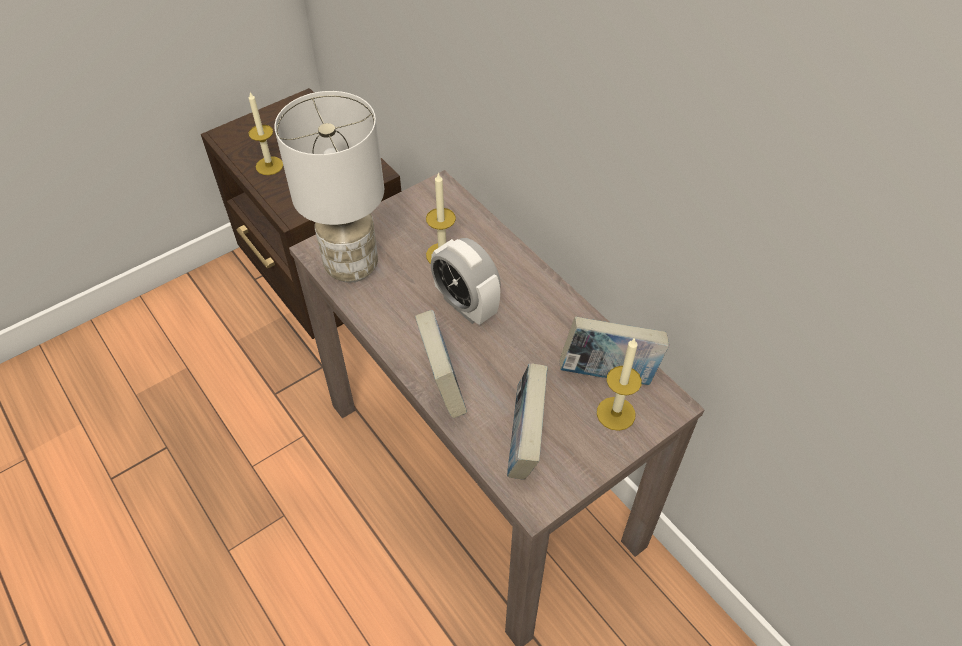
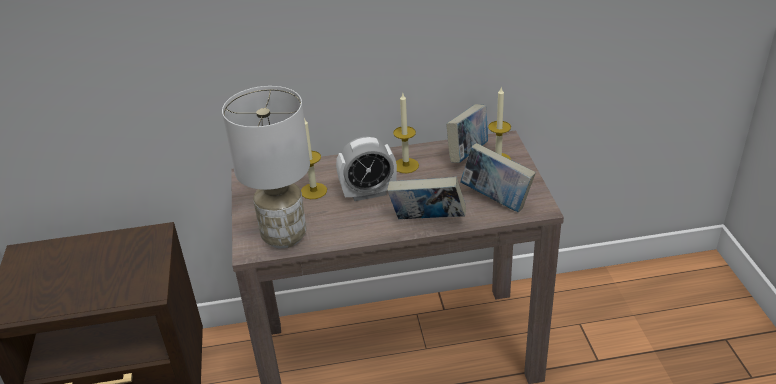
camera: 60 degrees left, 15 degrees down
candle [248,92,283,175] -> candle moved to [393,93,419,173]

